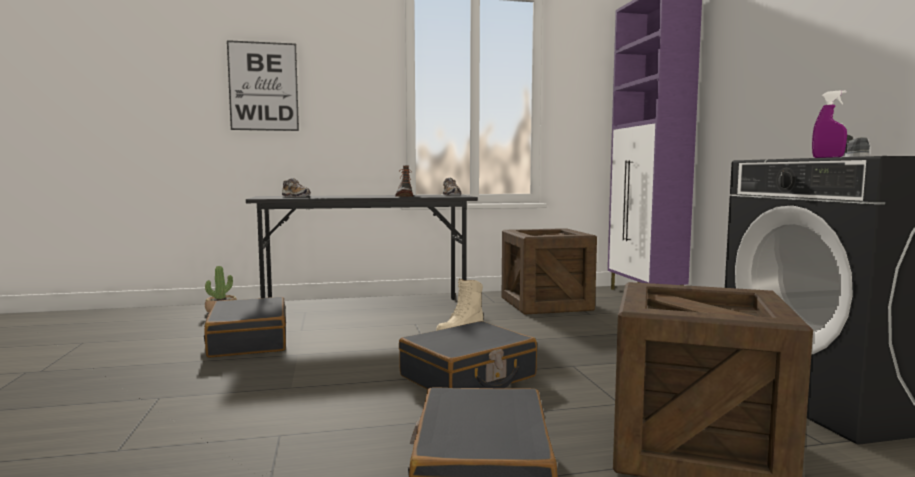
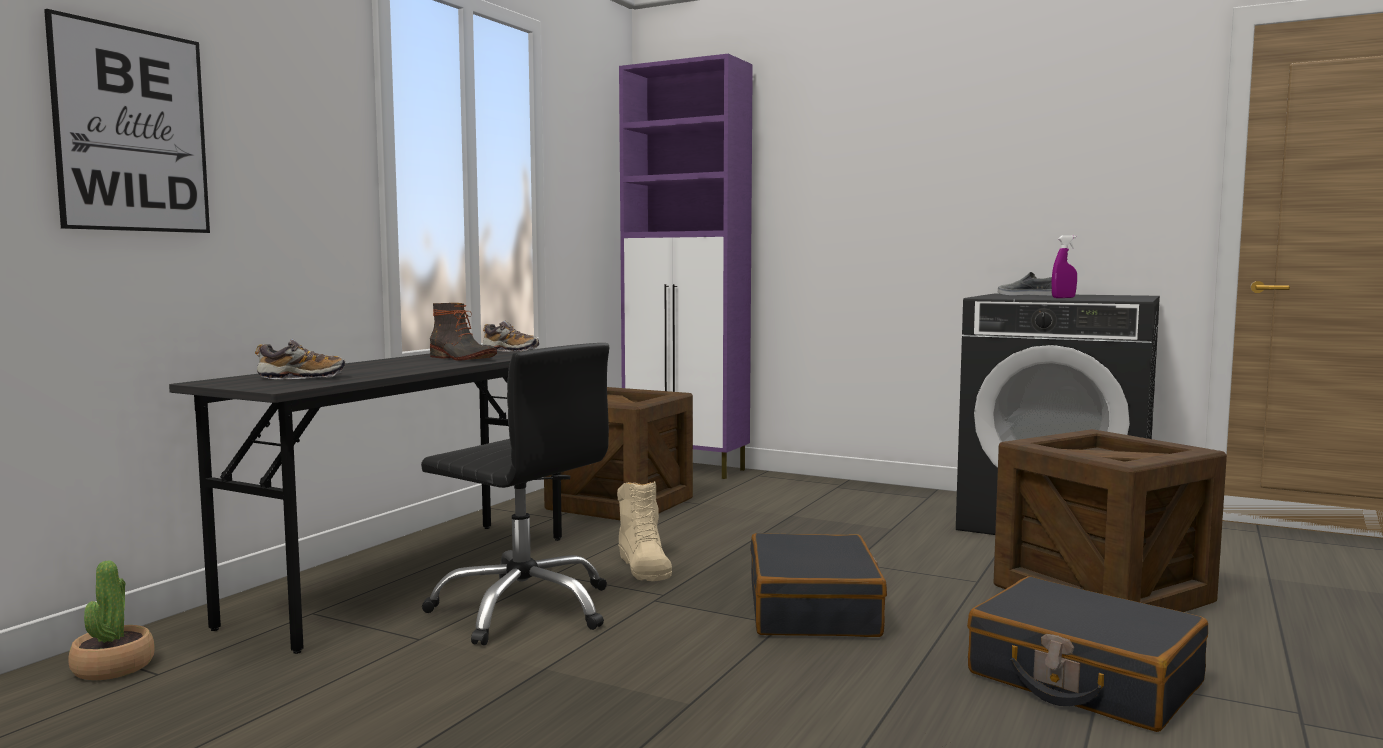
camera: 50 degrees left, 0 degrees up
black suitcase [204,297,286,358] -> none
none -> black office chair [421,343,609,646]

